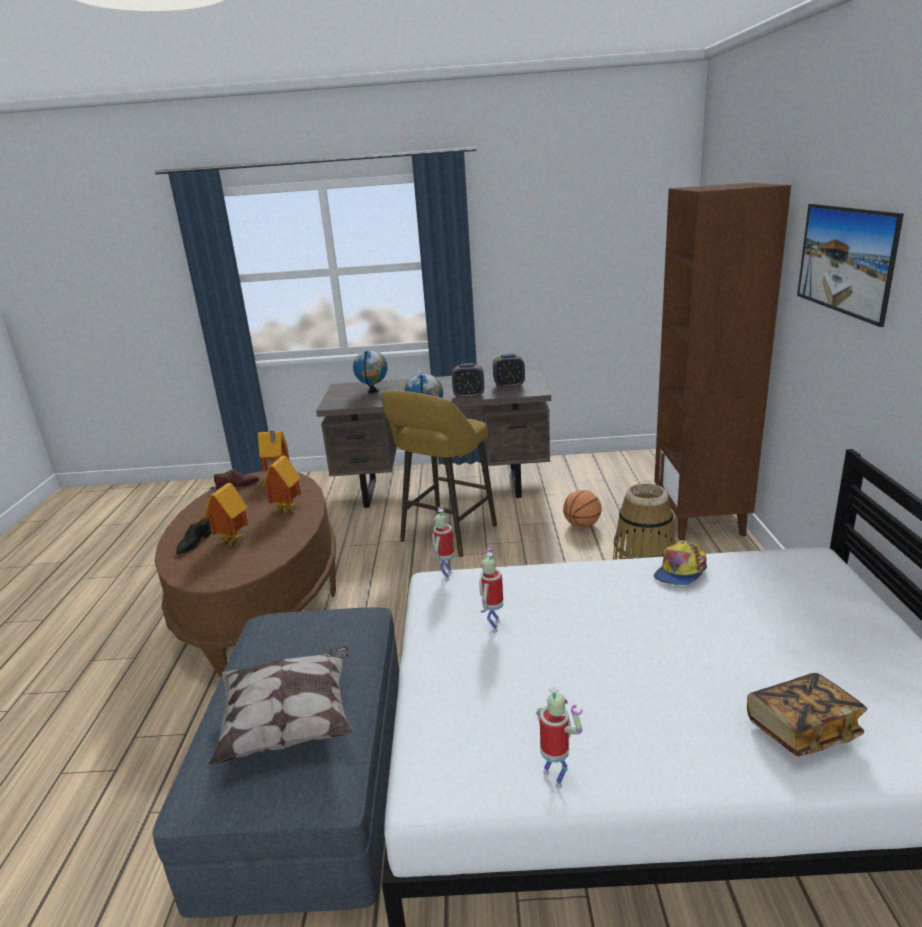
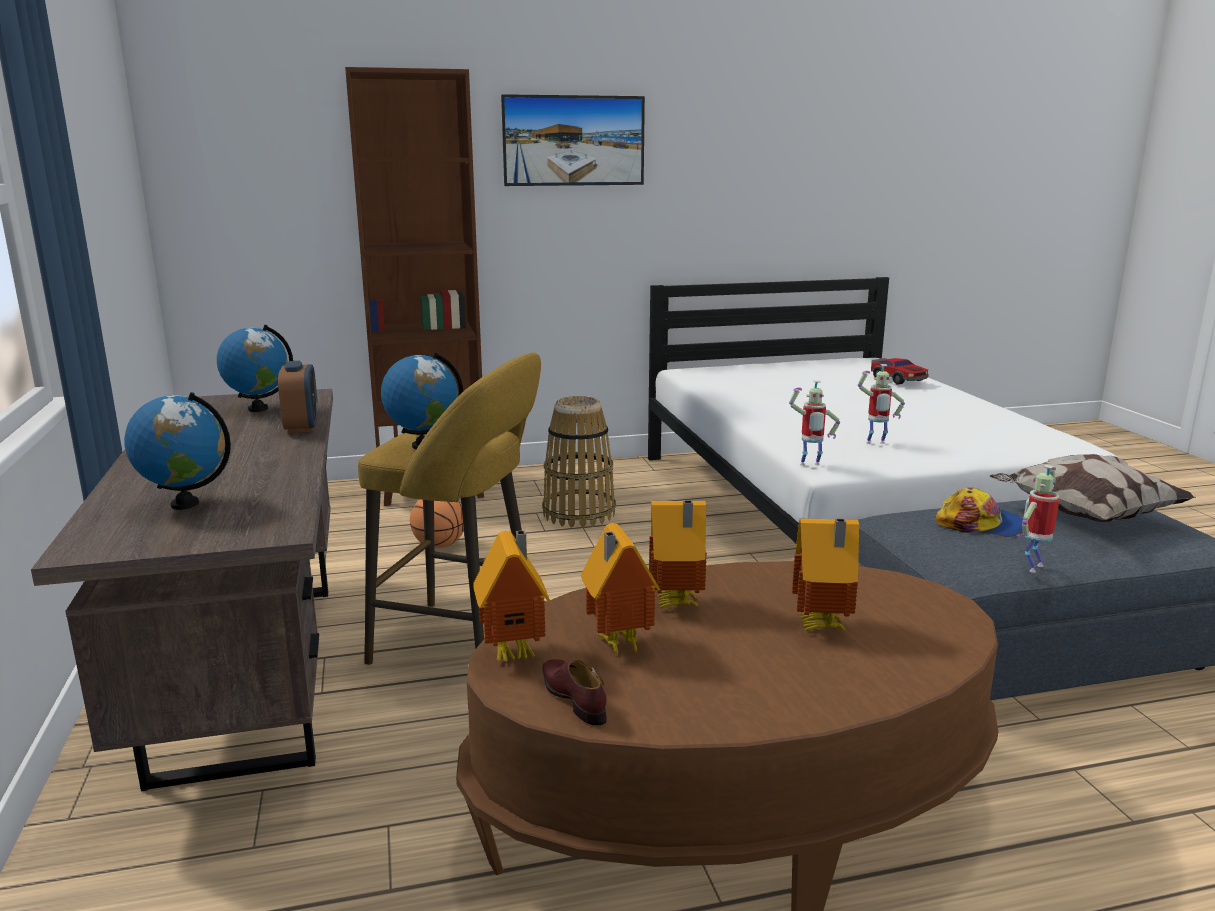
camera: 105 degrees left, 5 degrees down
black shoe [176,517,211,554] -> none
alarm clock [493,354,525,389] -> globe [217,325,293,412]
toy robot [536,686,583,788] -> toy robot moved to [1017,465,1059,573]
cap [654,541,707,585] -> cap moved to [936,487,1023,537]
book [747,673,867,756] -> toy car [871,358,929,385]
none -> toy house [581,523,660,657]

